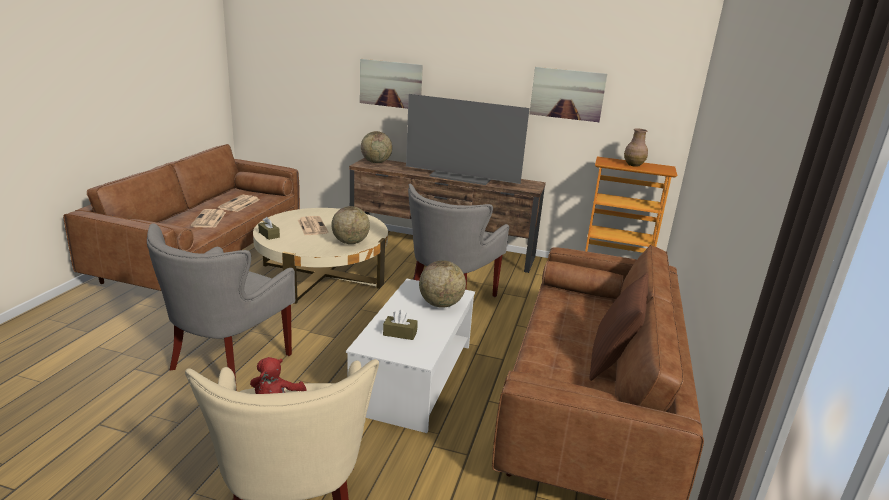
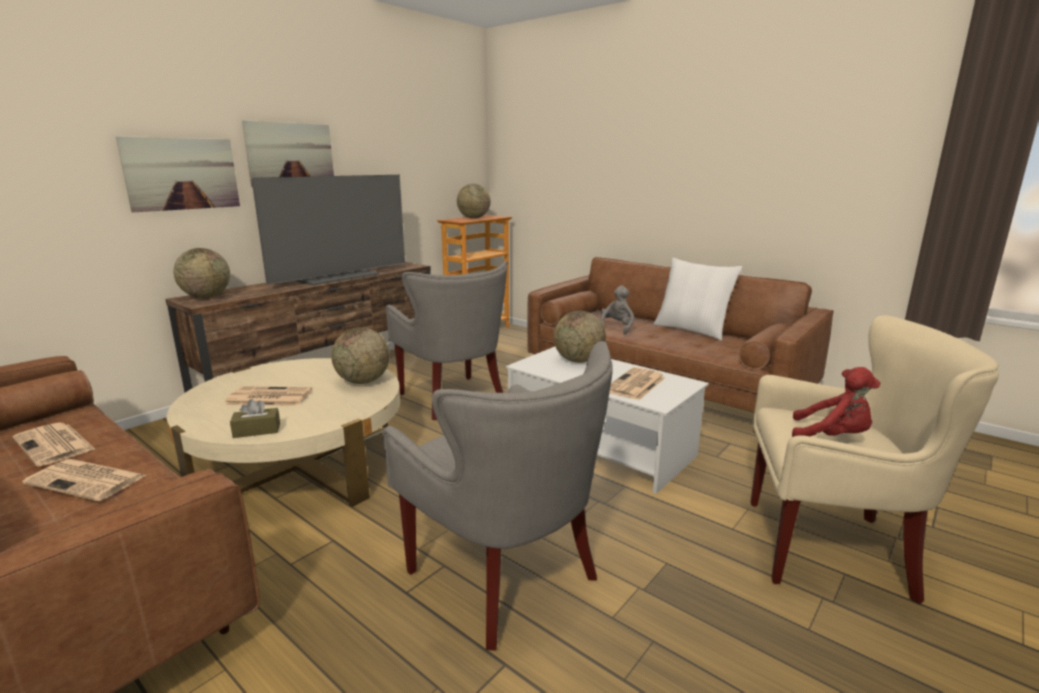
camera: 65 degrees left, 5 degrees down
brown tissue box [383,310,418,340] -> newspaper [609,367,665,400]
picture [530,67,607,122] -> picture moved to [242,120,334,187]
brown pillow [590,273,648,381] -> white pillow [653,258,742,341]
brown vase [624,129,648,167] -> globe [457,184,491,219]
none -> grey plush toy [600,286,635,335]

